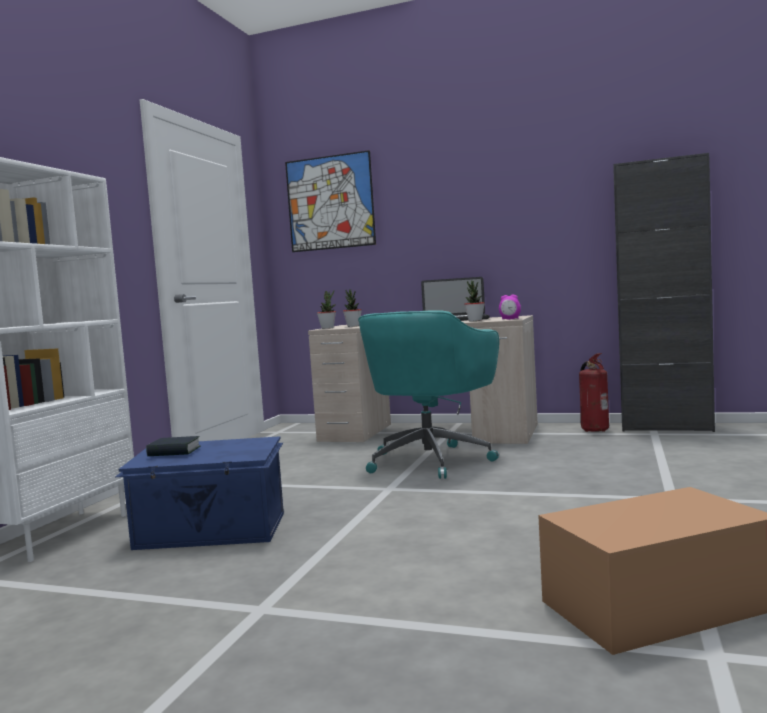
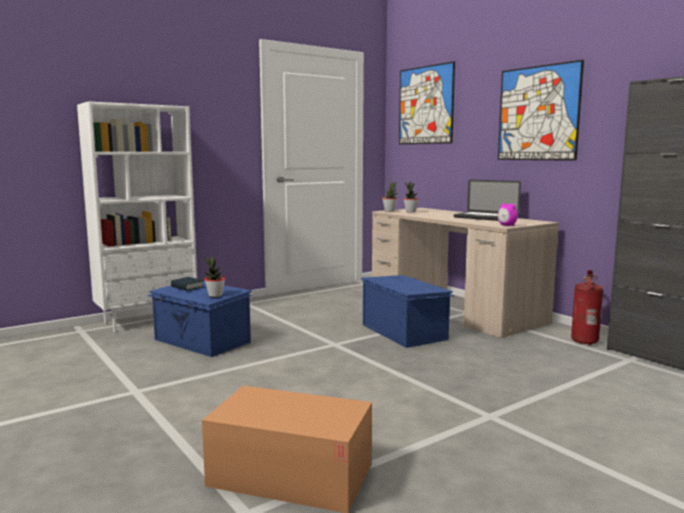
camera: 35 degrees right, 5 degrees up
turquoise office chair [358,310,499,479] -> blue storage box [361,275,455,348]
potted plant [464,281,485,321] -> potted plant moved to [204,256,226,297]
none -> picture [498,60,584,161]

